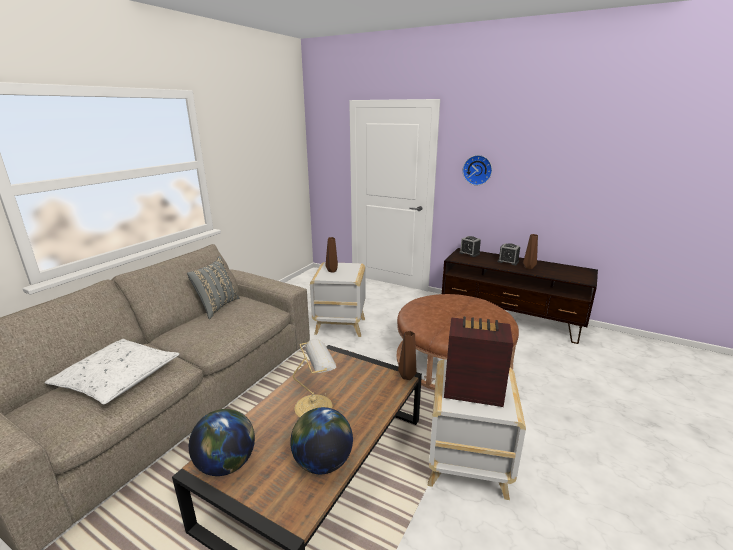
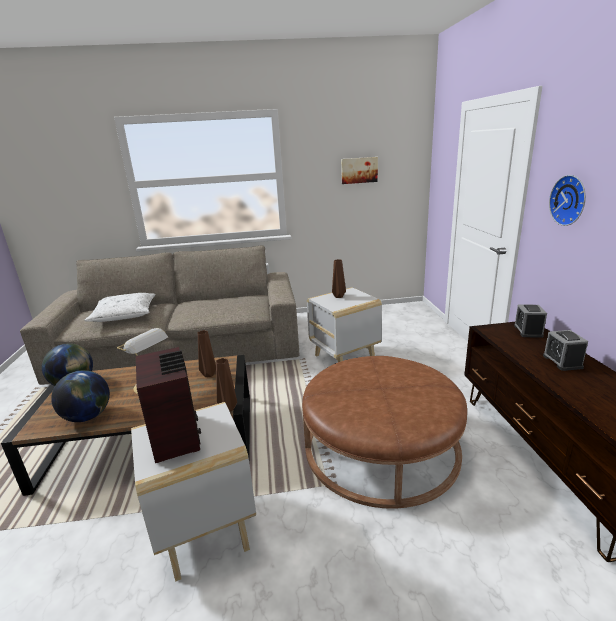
camera: 55 degrees right, 0 degrees up
grey pillow [187,256,239,319] -> none
brown vase [523,234,538,269] -> brown vase moved to [198,330,216,377]
none -> picture [341,157,378,184]

